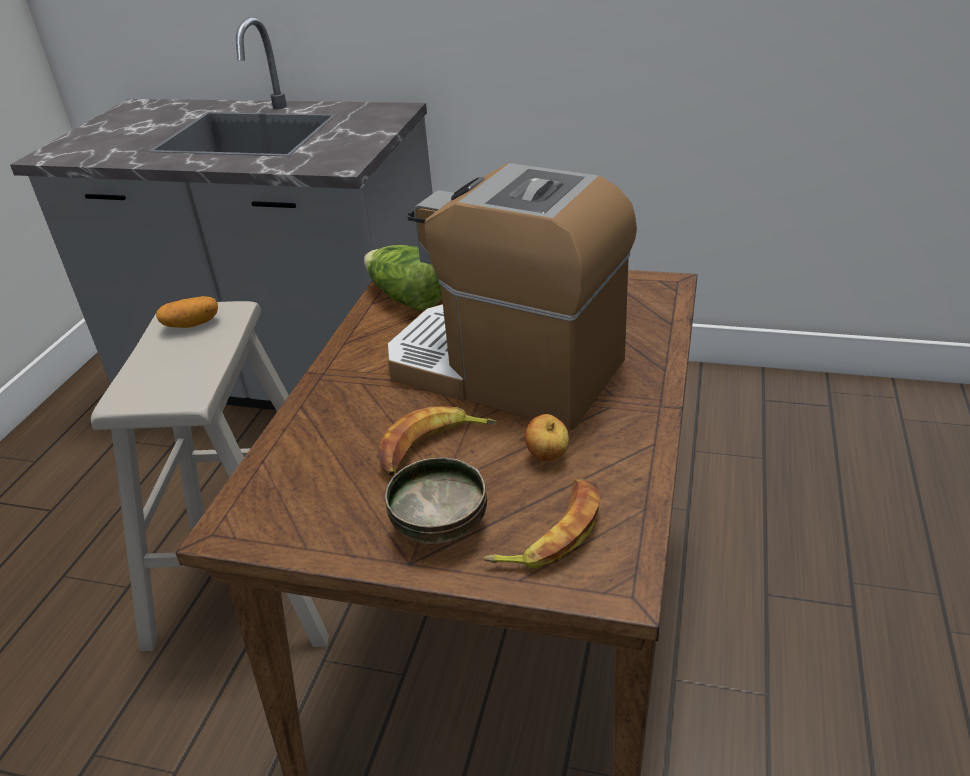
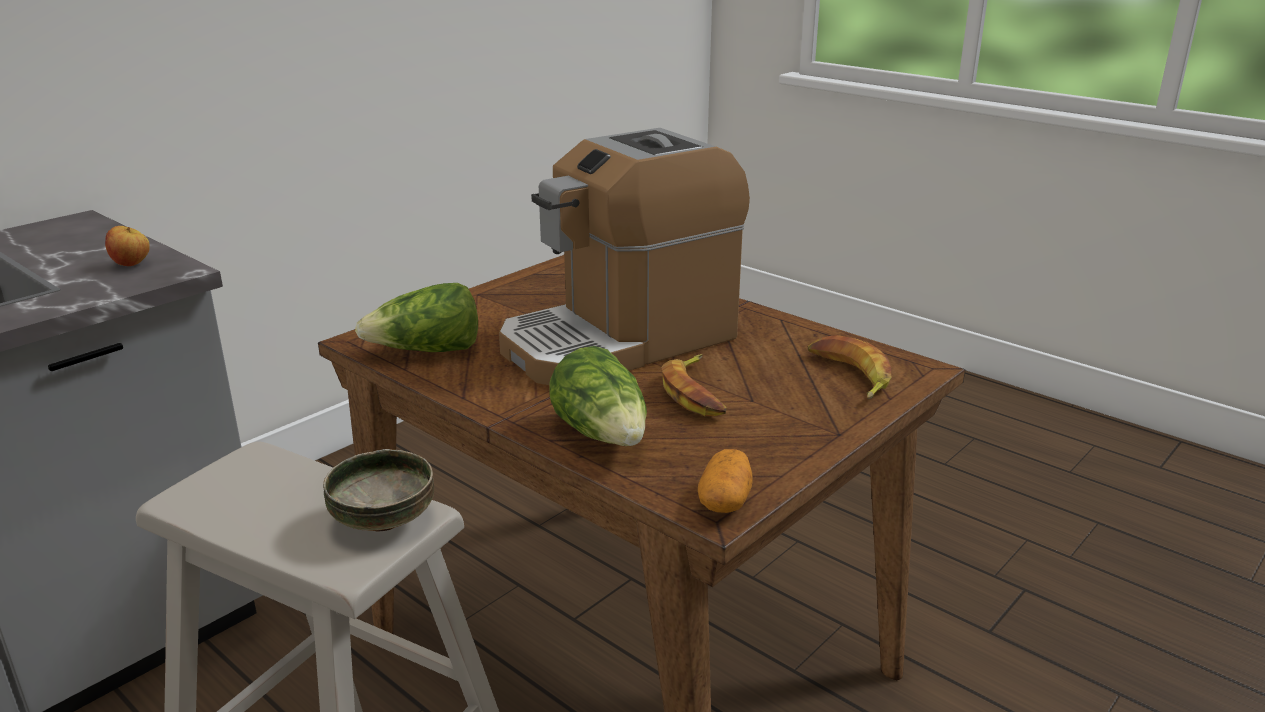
camera: 65 degrees left, 10 degrees down
potato [156,296,218,328] -> potato moved to [698,449,753,513]
bowl [385,457,487,544] -> bowl moved to [323,449,434,531]
apple [525,414,569,461] -> apple moved to [105,226,150,266]
none -> lettuce [549,346,647,446]

